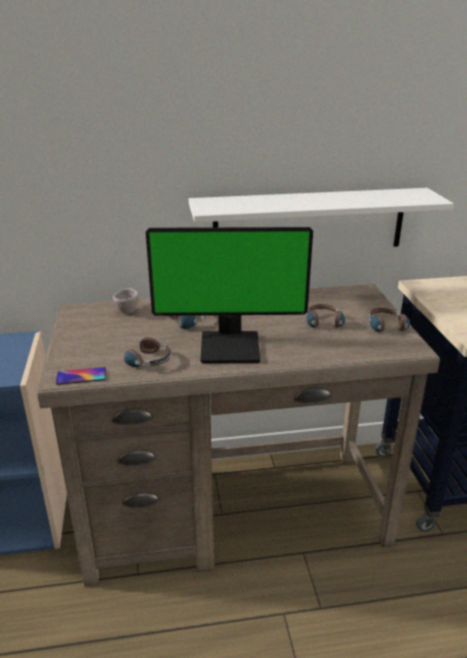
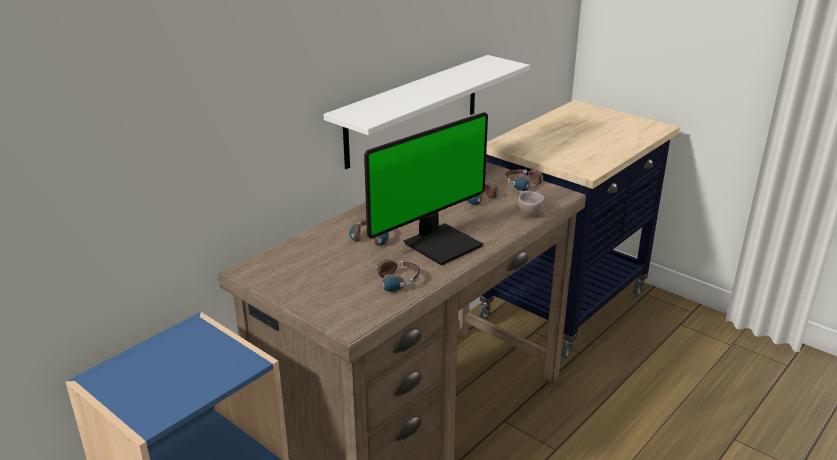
camera: 40 degrees left, 0 degrees up
phone [56,367,106,385] -> none
beige cup [113,287,139,314] -> beige cup moved to [517,191,544,217]

